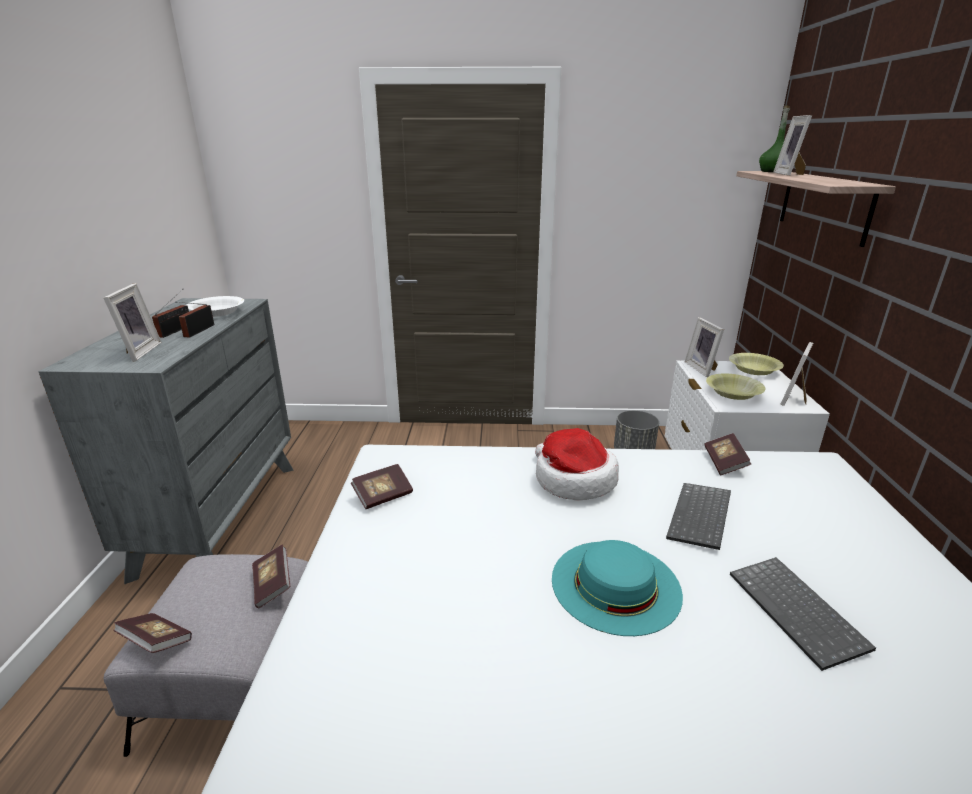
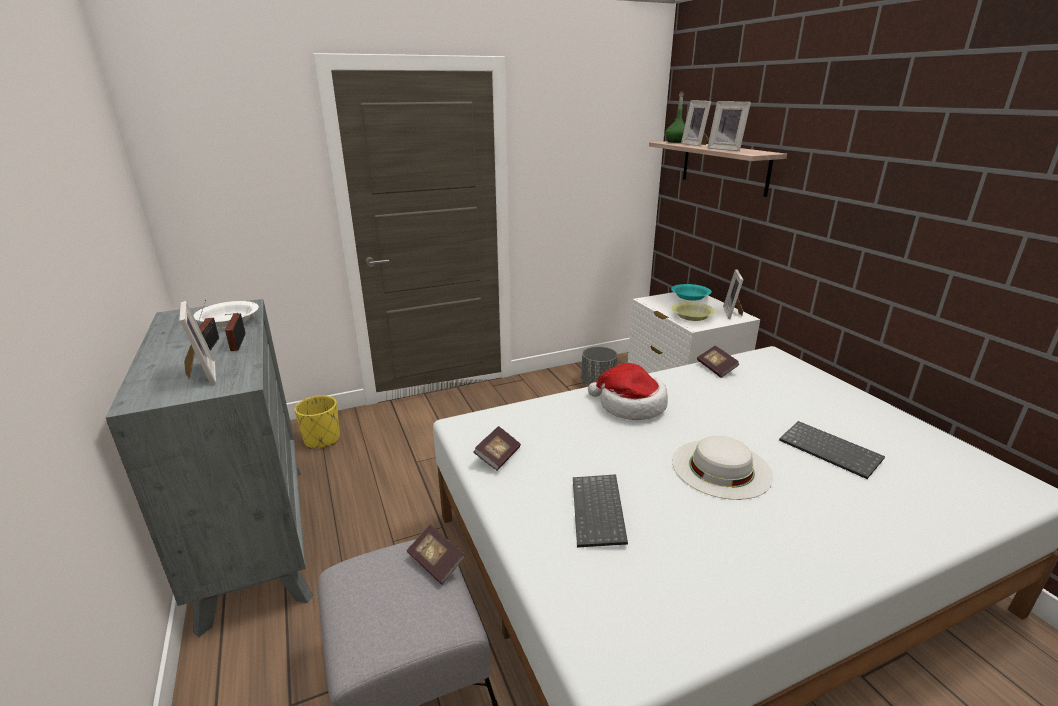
camera: 25 degrees left, 0 degrees up
book [113,613,192,653] -> none
turquoise hat [552,540,683,636] -> white hat [672,436,773,500]
keyboard [666,483,731,550] -> keyboard moved to [573,474,628,548]
picture frame [685,317,724,377] -> picture frame moved to [708,101,751,151]
yellow bowl [729,353,784,375] -> turquoise bowl [671,284,712,300]
none -> yellow planter [294,395,340,449]

